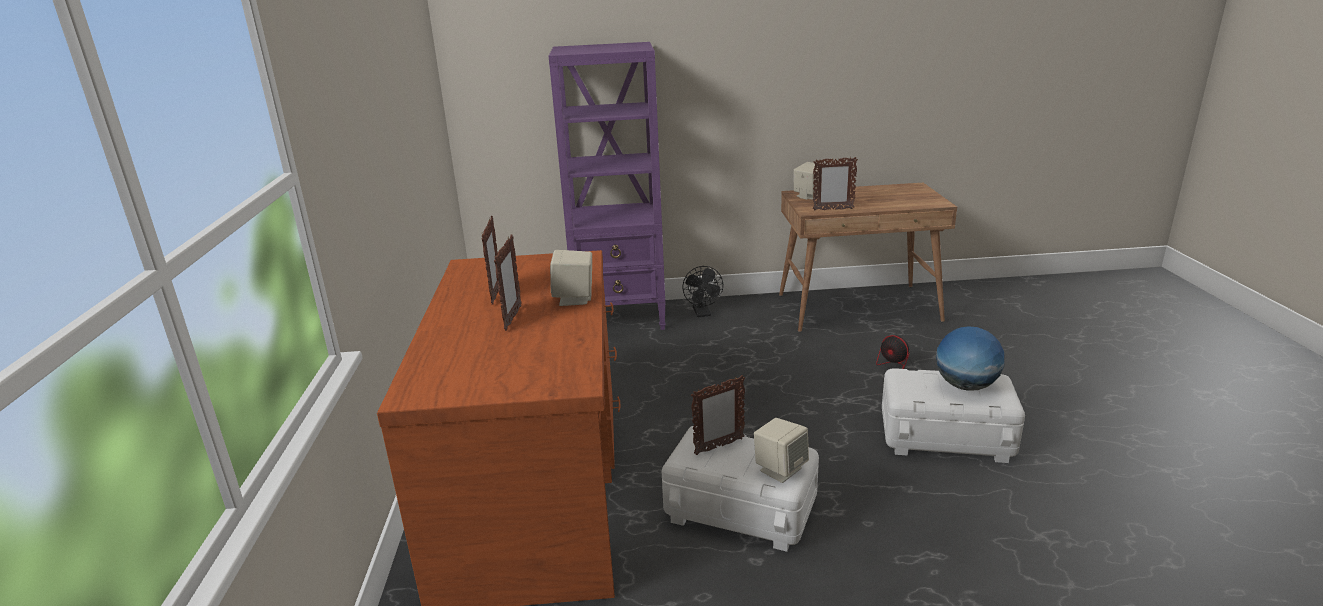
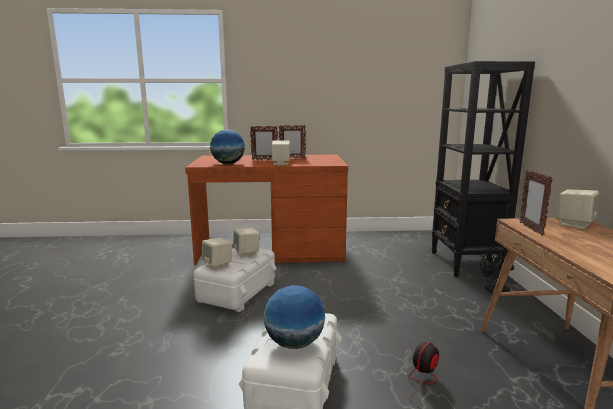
camera: 90 degrees right, 10 degrees down
purple bookcase [548,42,666,330] -> black bookcase [432,61,535,277]
picture frame [691,375,745,455] -> beige speaker [233,228,260,258]
none -> globe [210,129,245,164]

